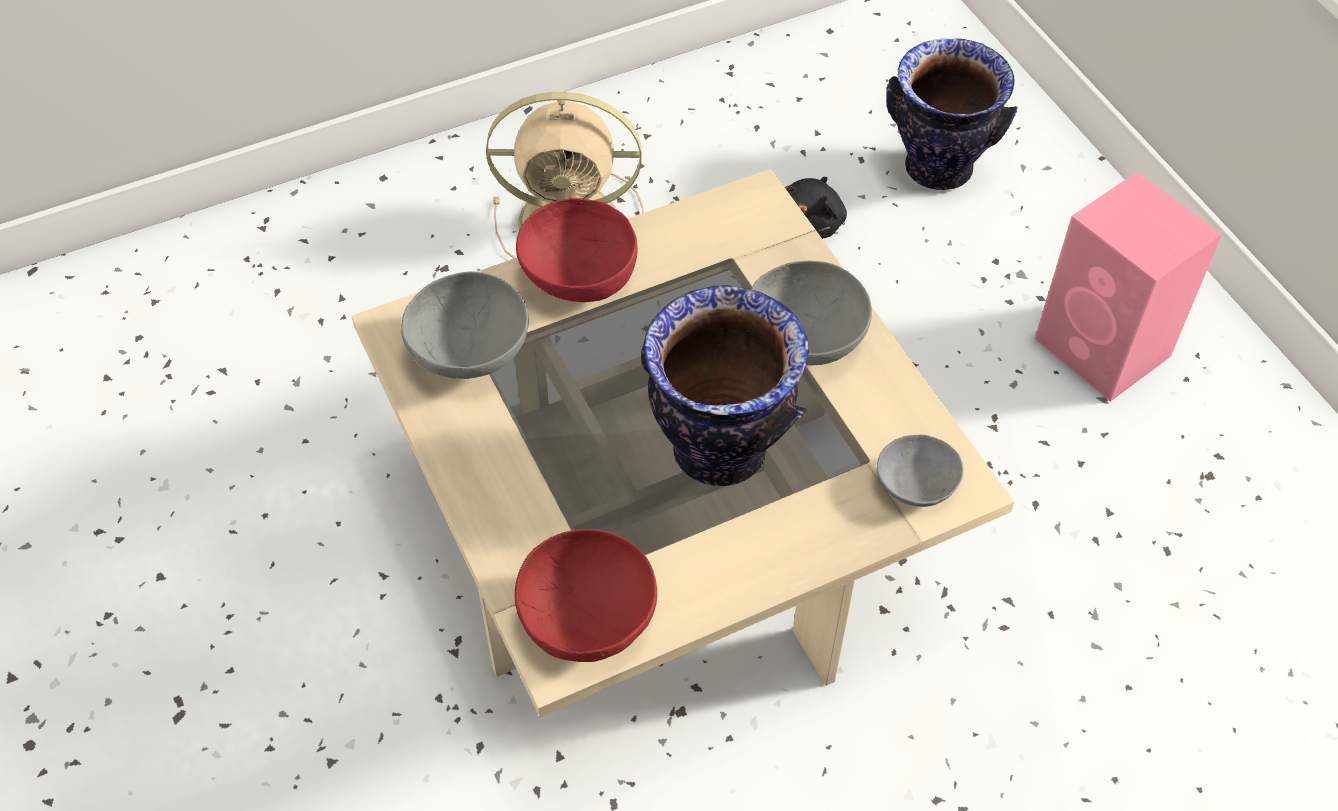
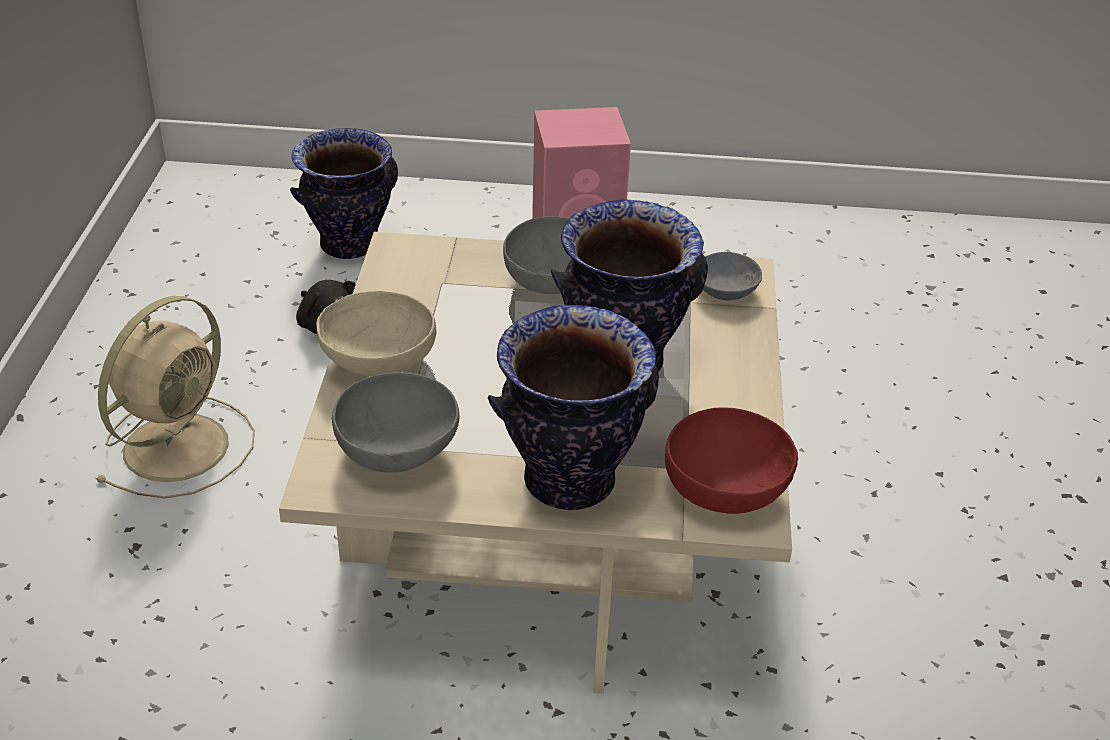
camera: 60 degrees left, 15 degrees down
red bowl [516,198,638,302] -> beige bowl [316,291,437,376]
none -> vase [488,305,659,510]

